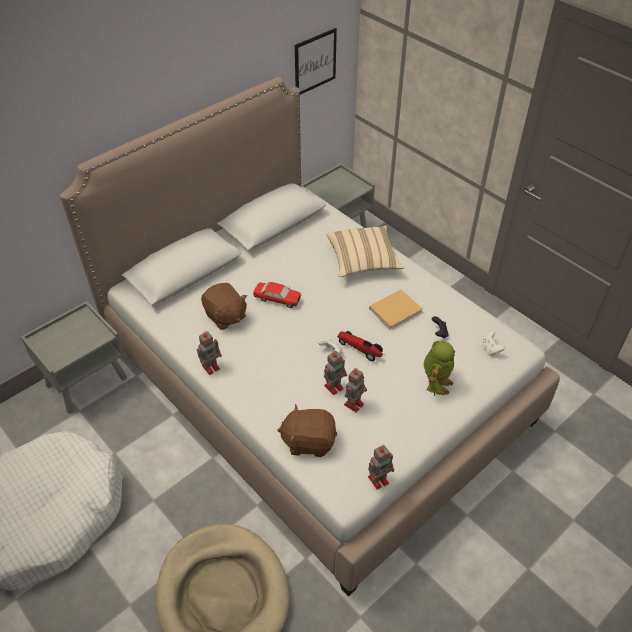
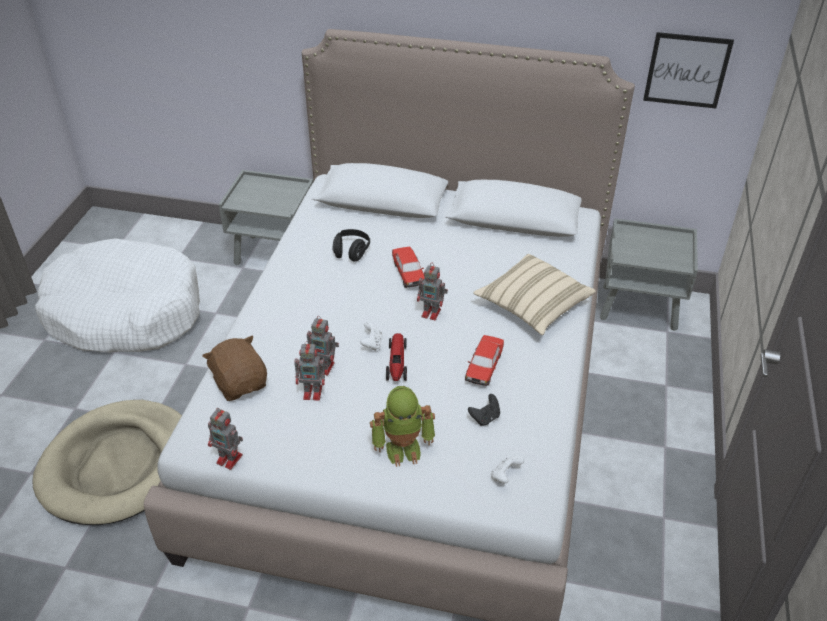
camera: 55 degrees right, 5 degrees down
toy robot [197,331,222,375] -> toy robot moved to [417,264,448,320]
brown plush toy [201,283,247,330] -> black headphones [332,229,370,261]
beige book [369,289,423,330] -> toy car [465,335,504,386]

